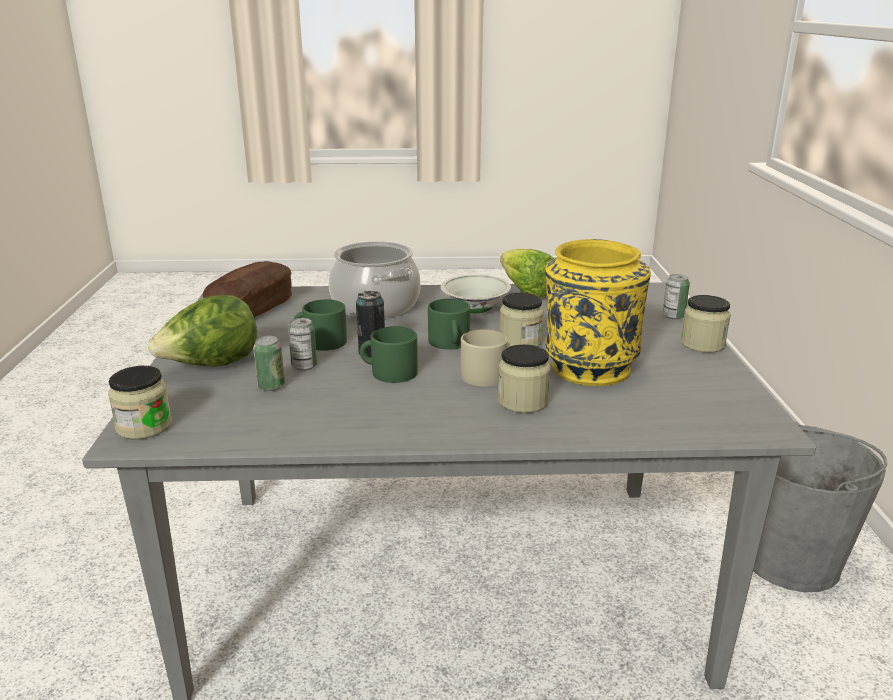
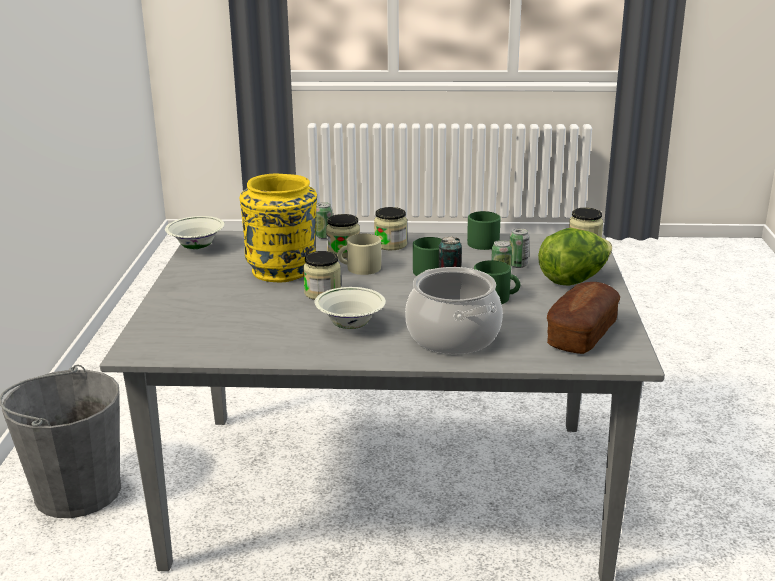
camera: 175 degrees left, 0 degrees up
green mug [428,299,470,350] -> green mug moved to [467,211,501,250]
lettuce [500,249,554,298] -> none
can [663,274,690,320] -> can moved to [315,202,333,239]
jar [681,295,731,353] -> jar moved to [374,207,407,250]
none -> white bowl [165,216,225,249]

